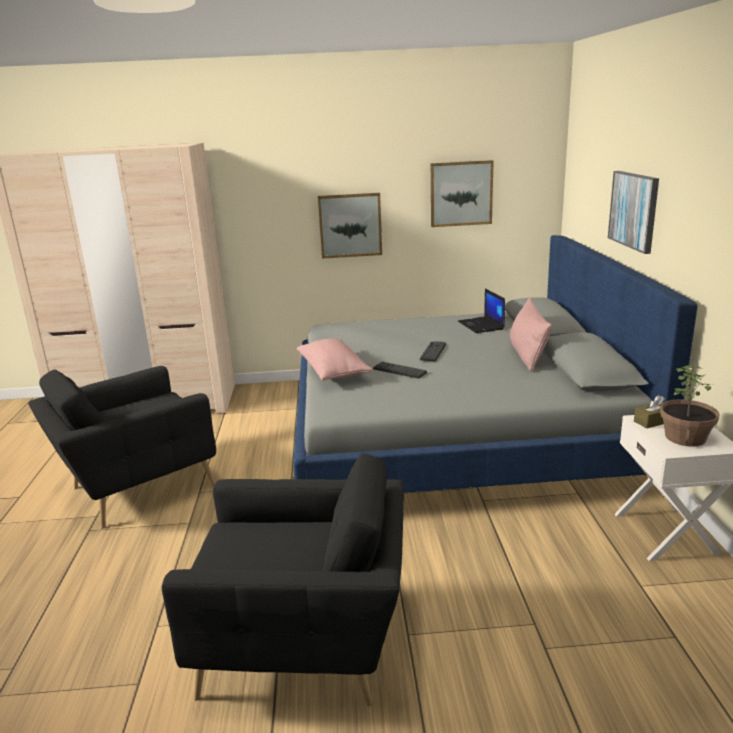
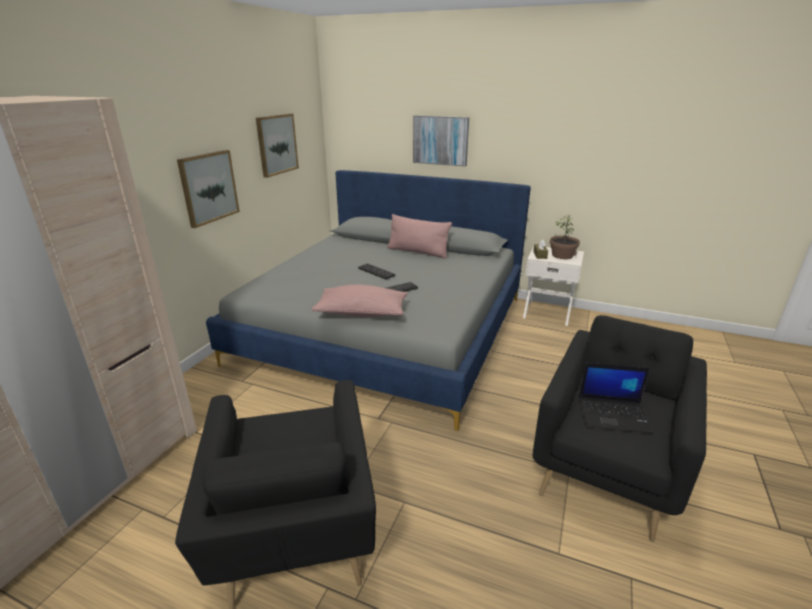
camera: 65 degrees left, 5 degrees up
laptop [458,289,505,333] -> laptop moved to [579,363,653,434]

